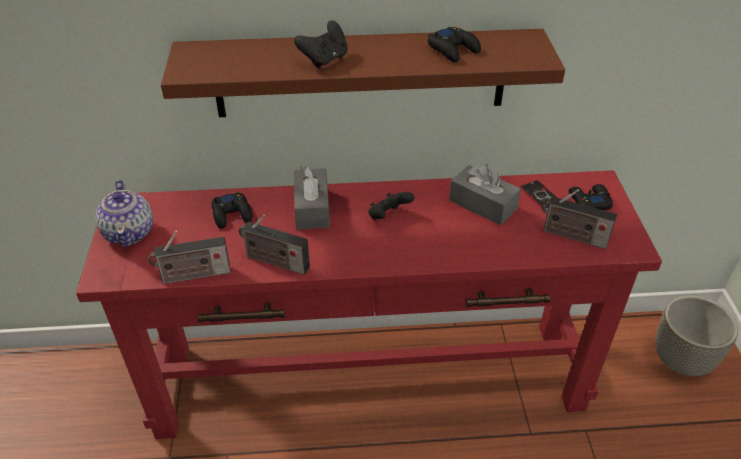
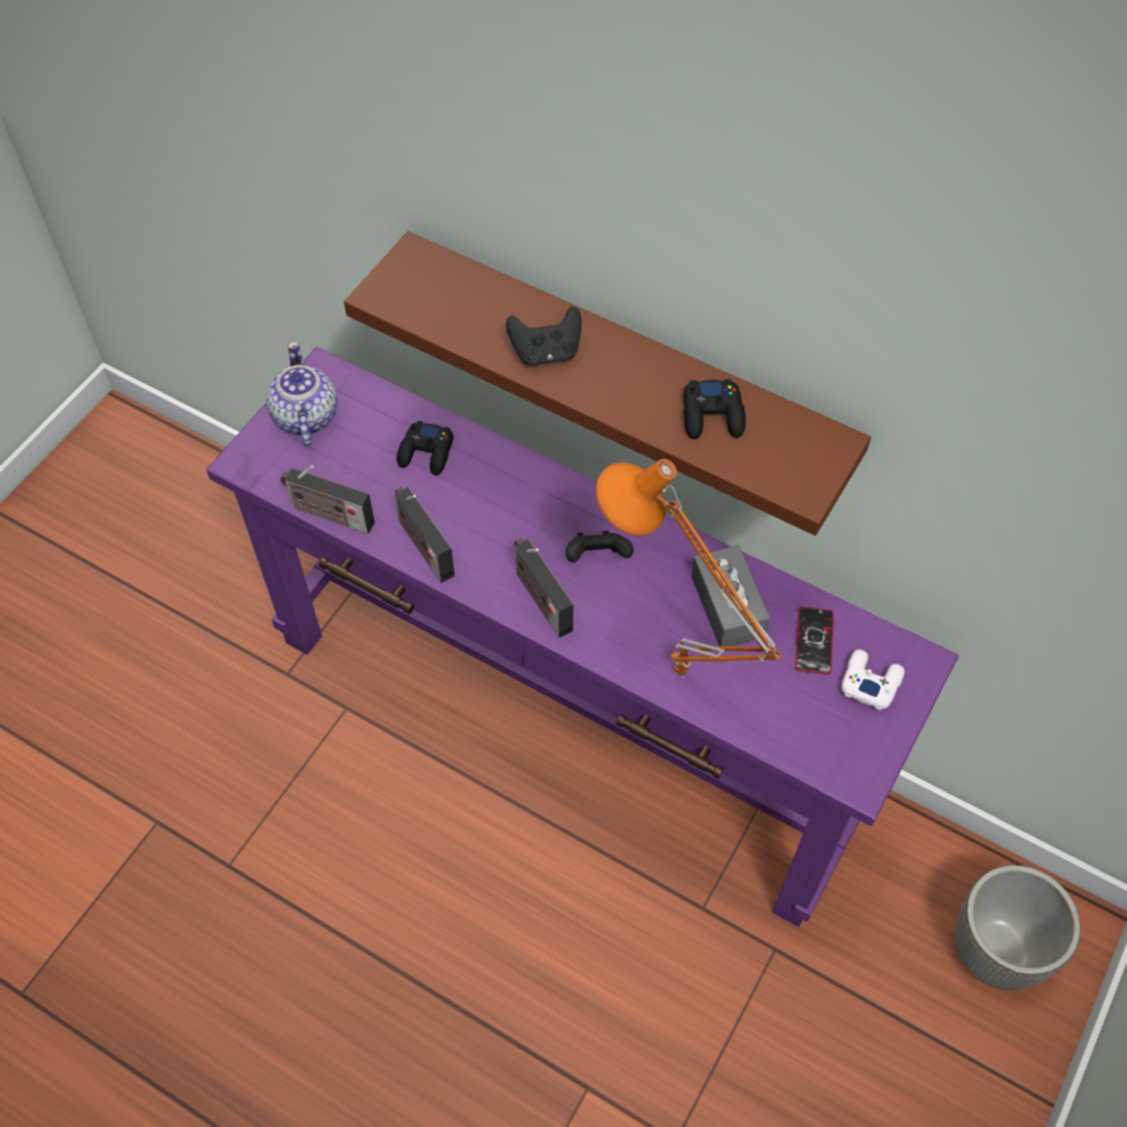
camera: 35 degrees right, 15 degrees up
red console table [76,170,662,439] -> purple console table [206,347,959,927]
teapot [95,180,153,247] -> teapot turned 150 degrees clockwise [266,341,337,447]
grey tissue box [294,165,330,230] -> none
radio [542,189,617,249] -> radio moved to [514,538,573,638]
black game controller [568,184,613,210] -> white game controller [841,649,905,711]
none -> orange table lamp [596,459,782,678]

